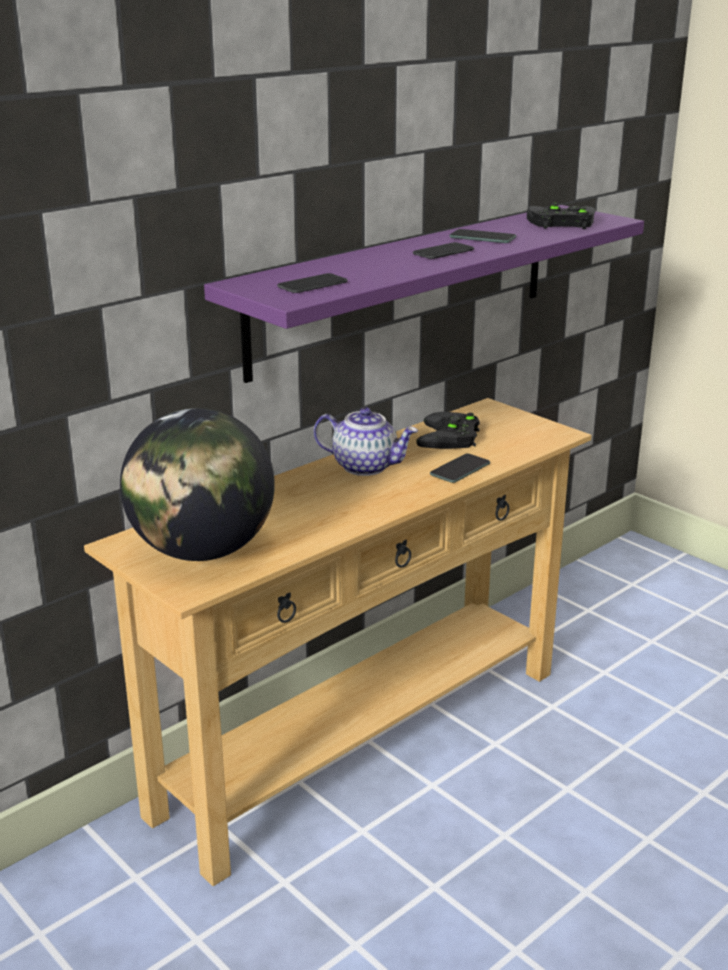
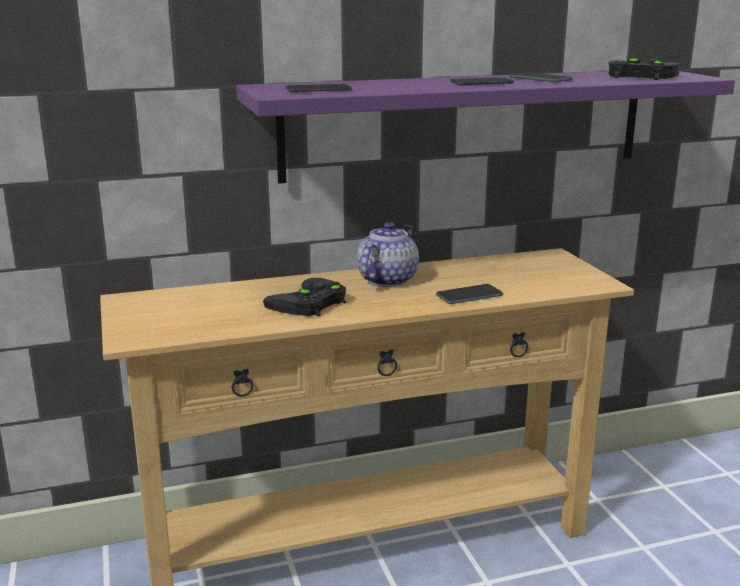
camera: 25 degrees right, 5 degrees down
globe [120,408,275,561] -> none
teapot [314,407,418,476] -> teapot turned 105 degrees counterclockwise [357,222,419,287]
black game controller [416,412,480,449] -> black game controller moved to [263,278,346,316]

